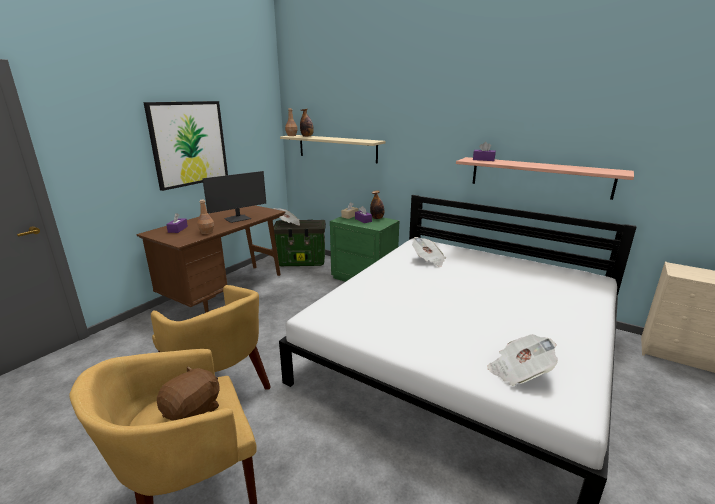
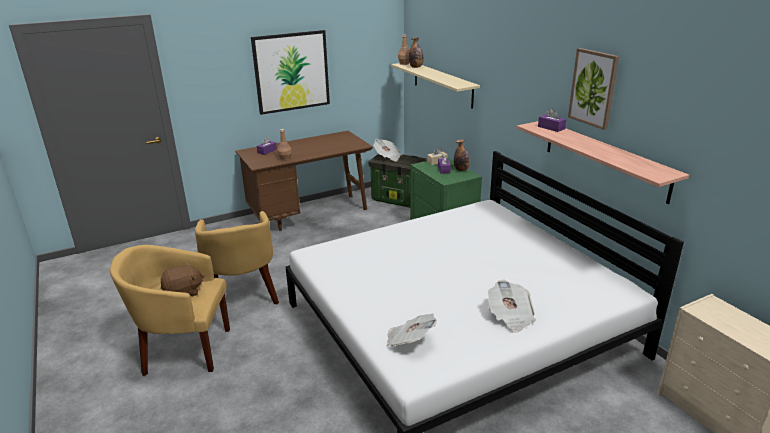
camera: 30 degrees right, 5 degrees up
monitor [202,171,266,223] -> none
newspaper [412,237,446,267] -> newspaper moved to [488,280,536,333]
none -> picture [568,48,619,130]

